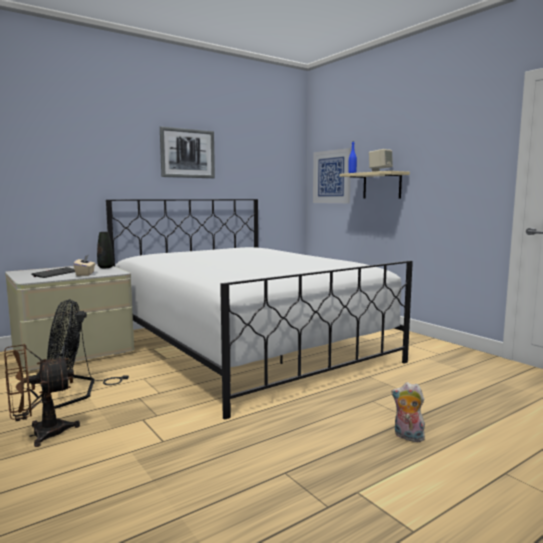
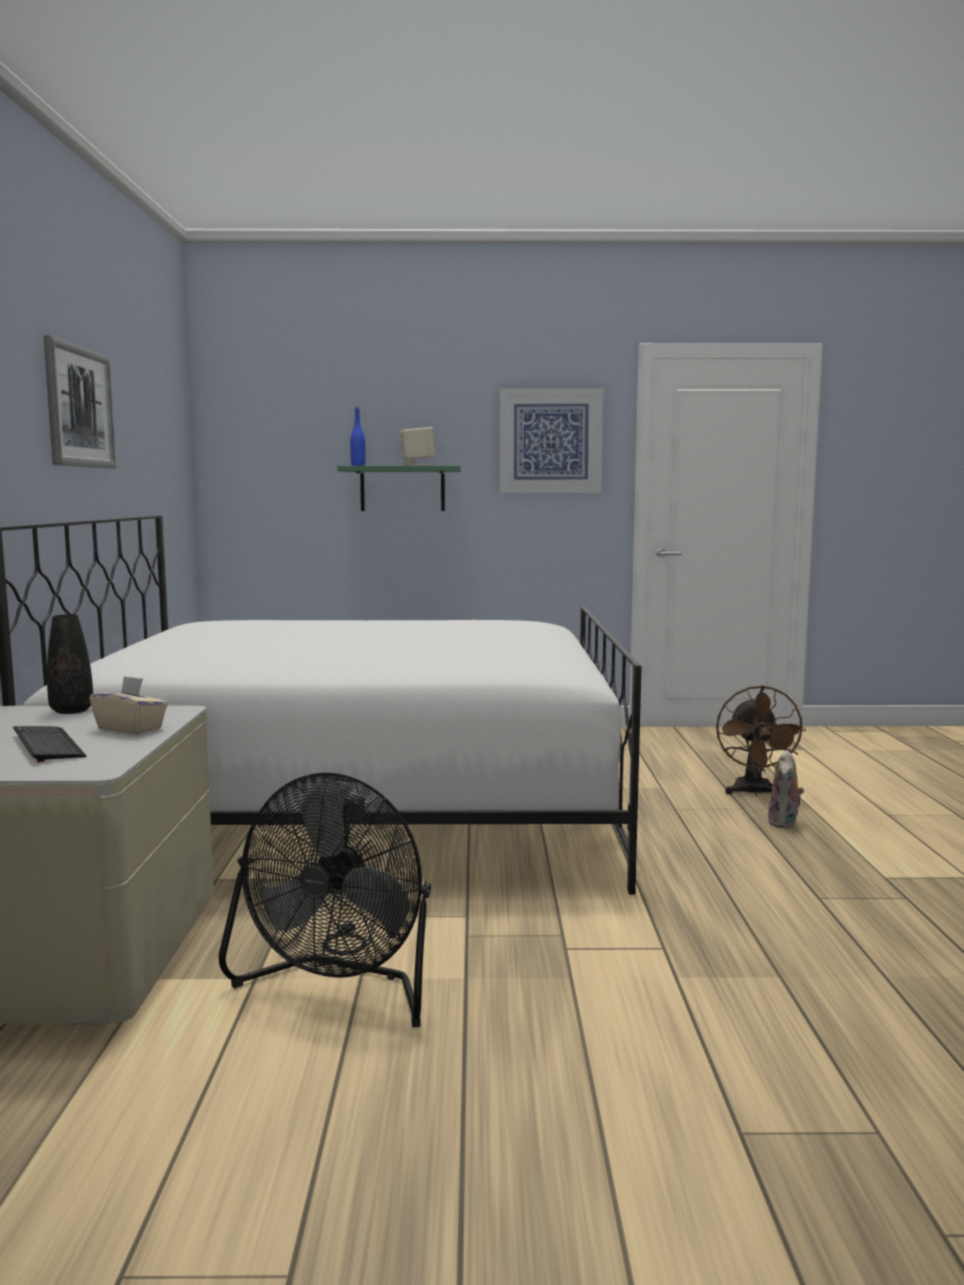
camera: 55 degrees left, 0 degrees up
brown fan [4,344,80,447] -> brown fan moved to [716,685,806,796]
picture [313,148,351,203] -> picture moved to [500,389,603,493]
beige shelf [340,171,410,199] -> green shelf [337,466,461,511]
plush toy [391,382,427,442] -> plush toy turned 45 degrees counterclockwise [768,750,804,828]

